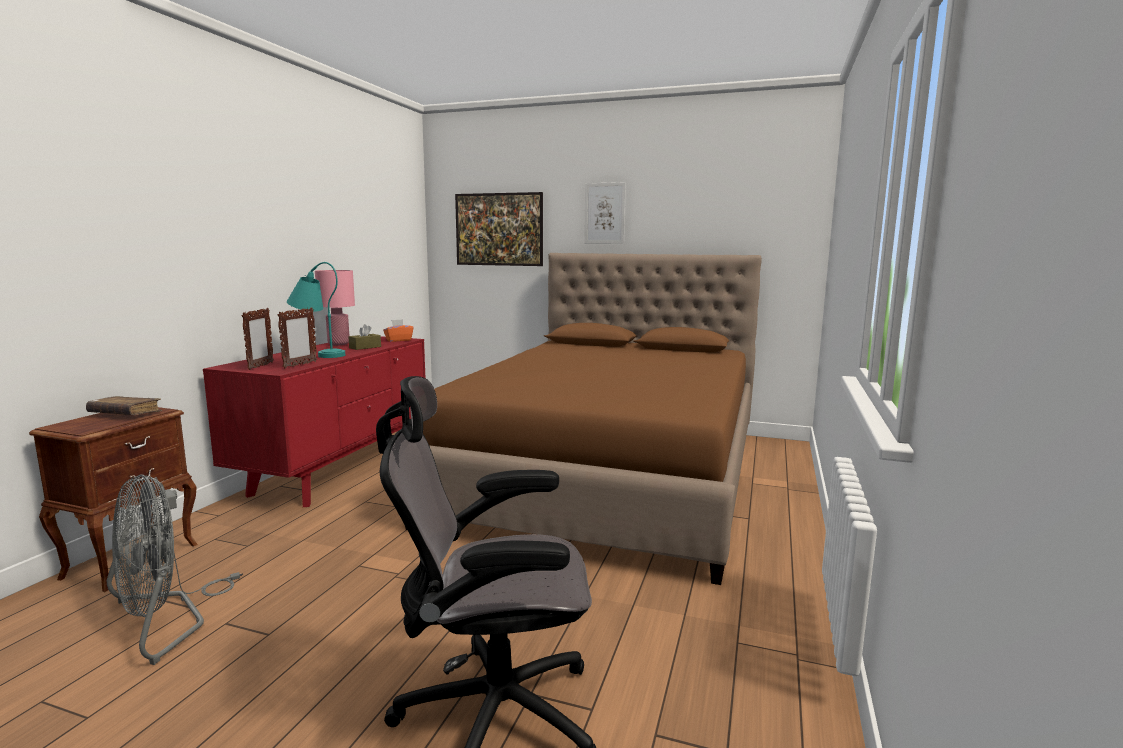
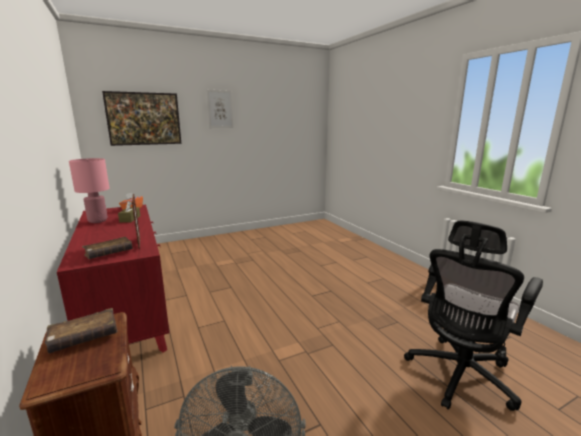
camera: 45 degrees left, 5 degrees up
picture frame [242,308,274,370] -> brown book [82,237,133,259]
turquoise table lamp [287,262,345,358] -> none
brown bed [405,253,762,585] -> none

